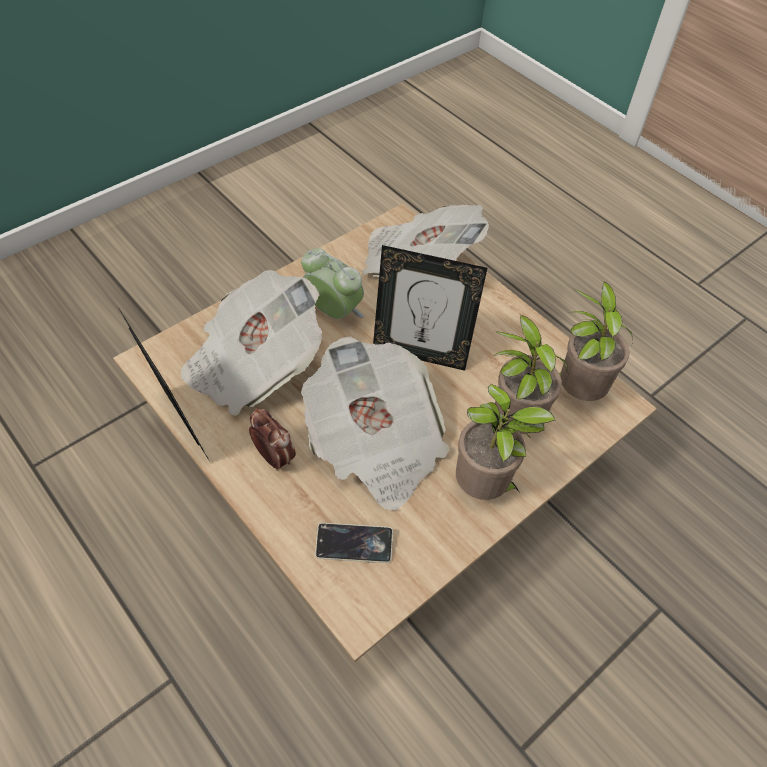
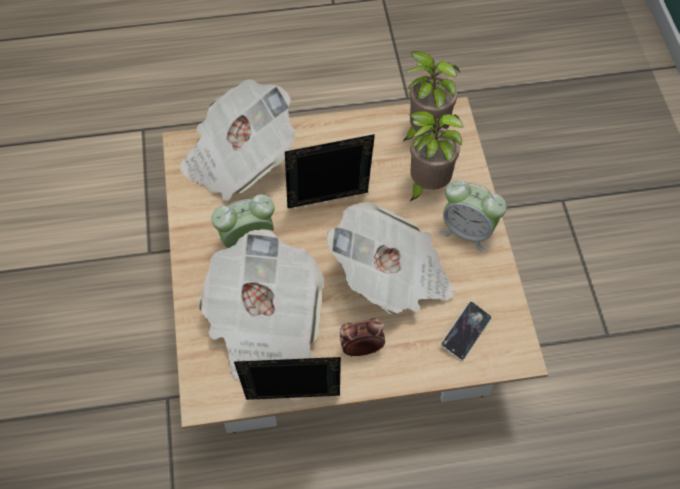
camera: 55 degrees left, 5 degrees up
picture frame [373,245,487,371] -> picture frame turned 150 degrees counterclockwise [285,134,375,209]
potted plant [456,384,556,500] -> alarm clock [439,180,507,252]

